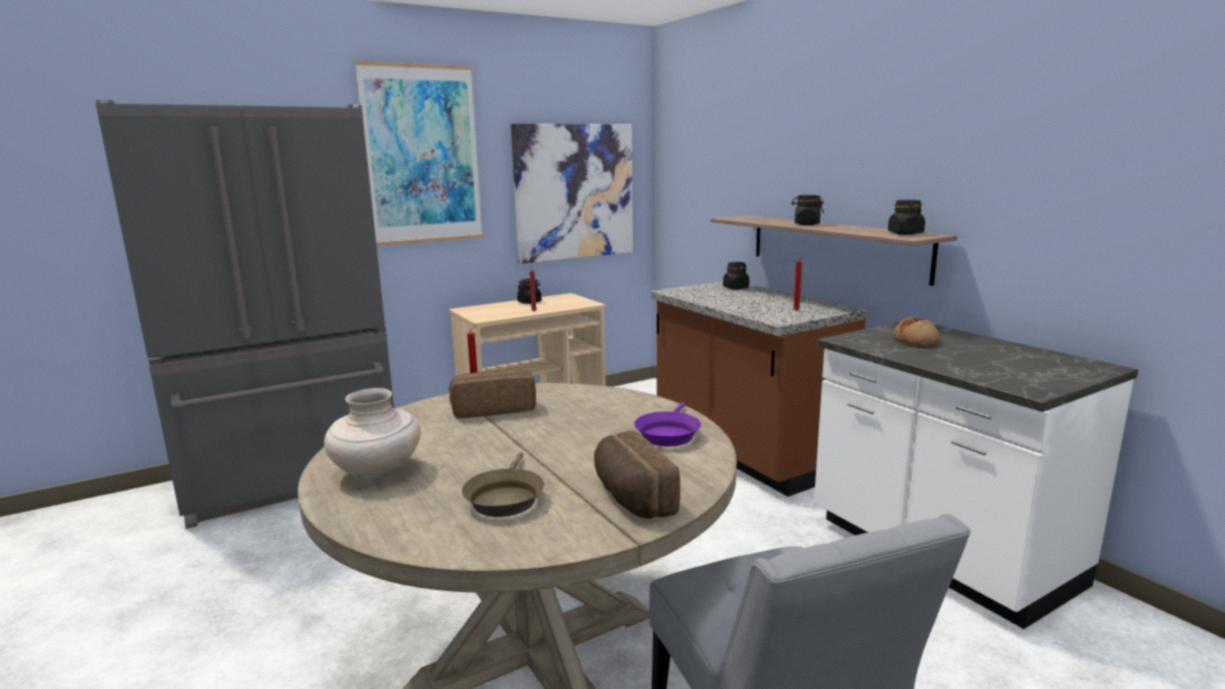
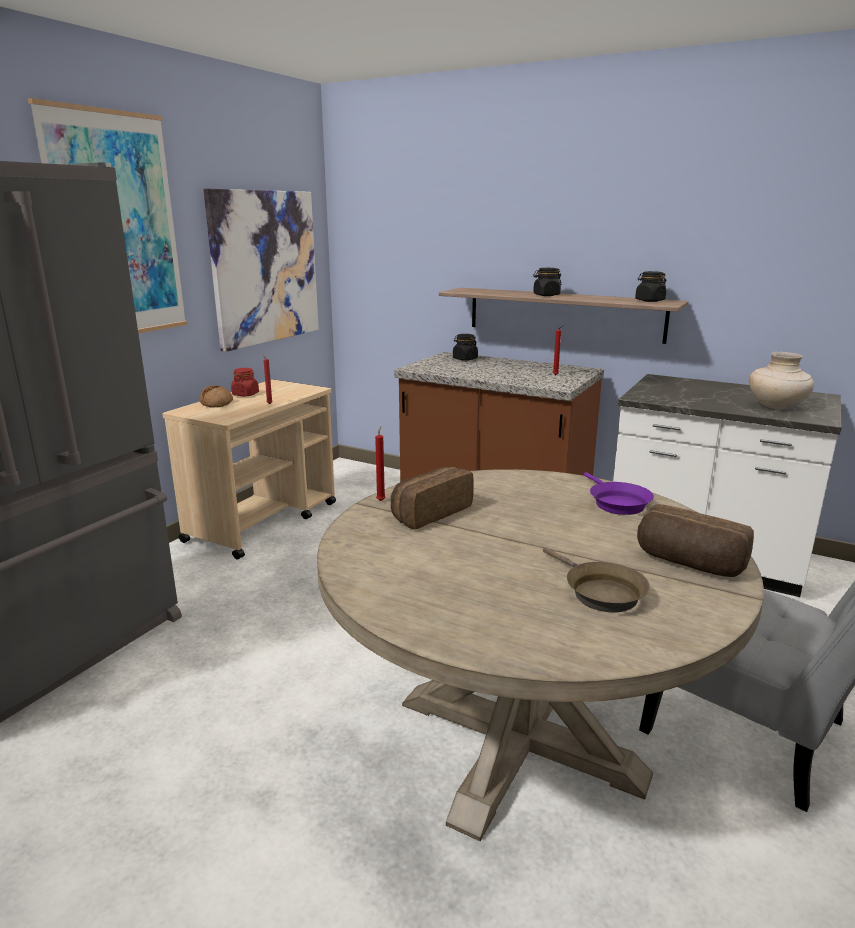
camera: 30 degrees left, 5 degrees up
beige vase [324,388,421,480] -> beige vase moved to [749,352,814,410]
black jar [517,279,542,304] -> red jar [231,368,259,396]
bread [893,317,939,346] -> bread moved to [200,385,233,407]

